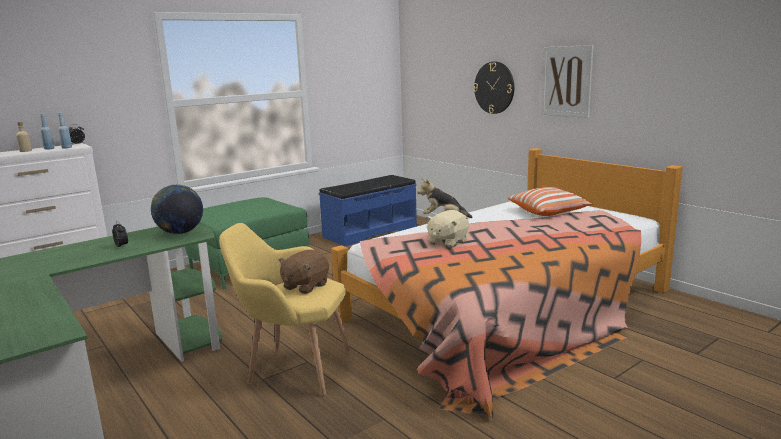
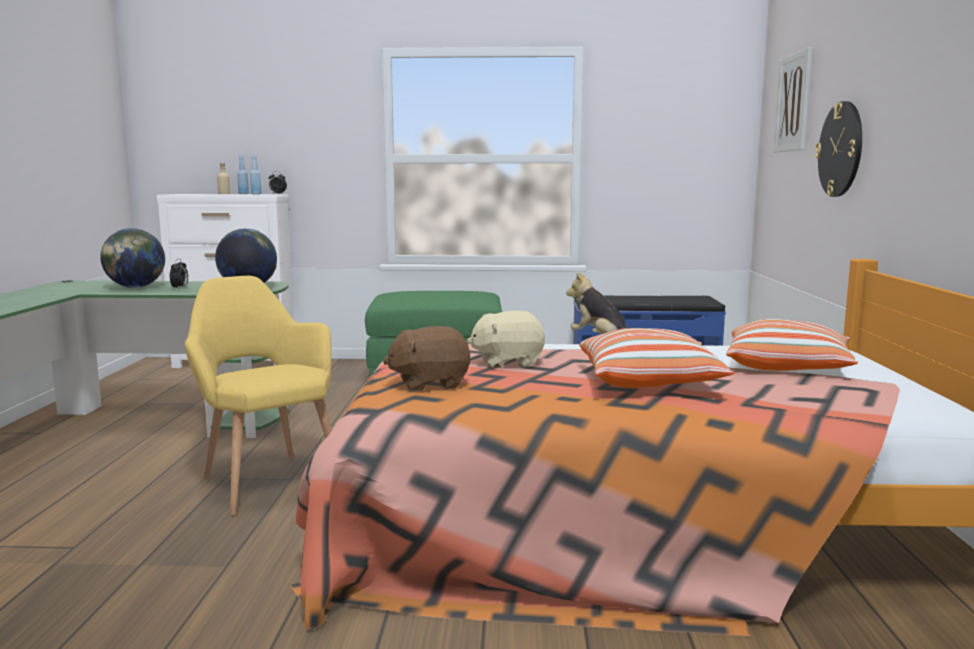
camera: 40 degrees right, 5 degrees down
brown plush toy [279,250,329,294] -> brown plush toy moved to [383,326,470,391]
picture [541,45,594,118] -> picture moved to [774,47,812,152]
none -> globe [100,228,165,288]
none -> pillow [579,328,735,388]

